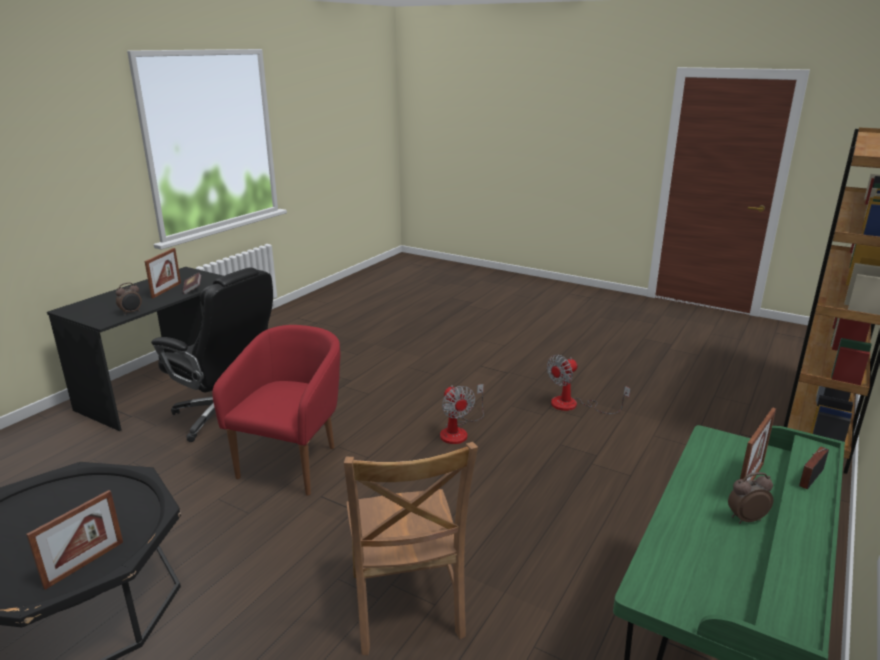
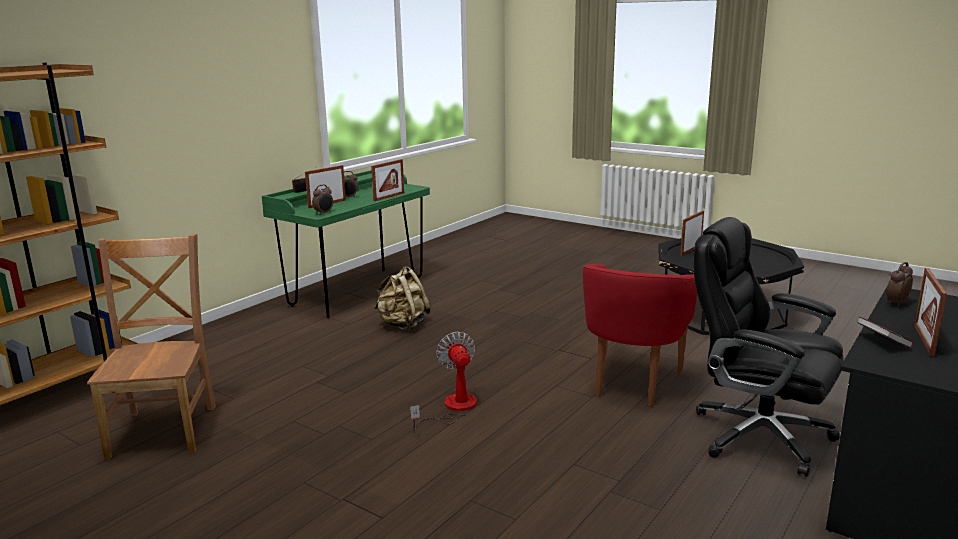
camera: 175 degrees left, 5 degrees down
brown chair [344,442,478,655] -> brown chair moved to [87,234,216,460]
fan [547,355,630,414] -> none
none -> alarm clock [312,185,333,215]
none -> picture frame [371,159,404,201]
none -> beige backpack [374,266,431,331]

